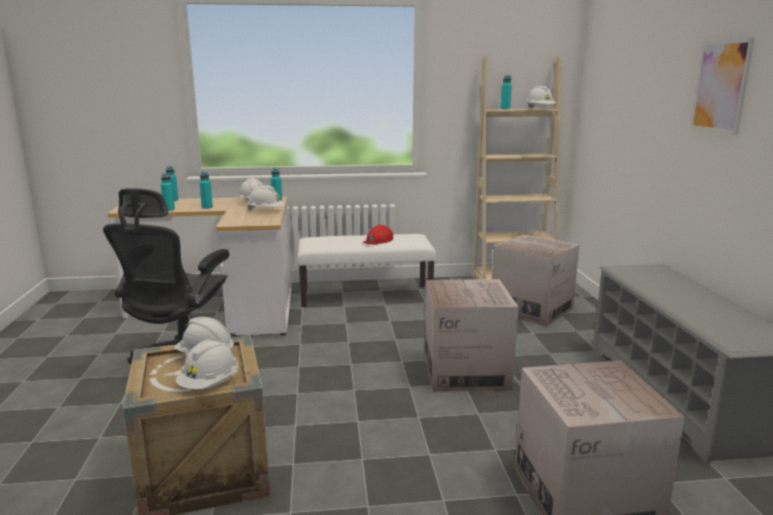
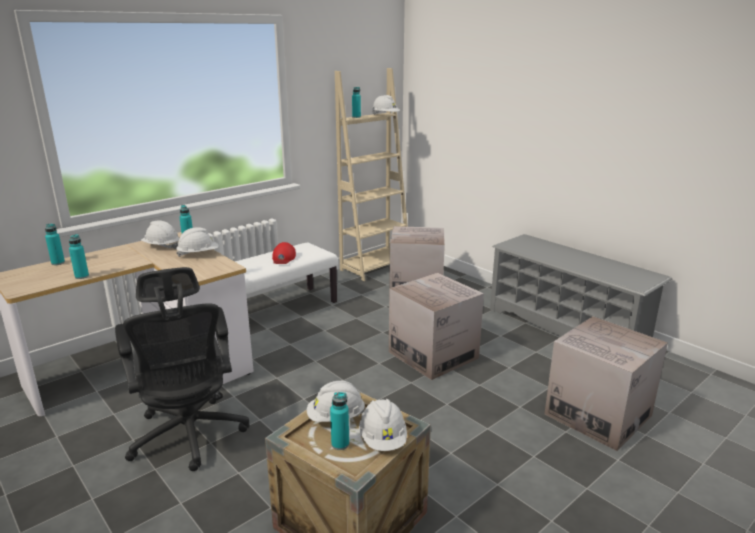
camera: 35 degrees left, 5 degrees up
turquoise bottle [199,172,213,209] -> turquoise bottle moved to [330,392,349,450]
picture [690,38,754,135] -> none

